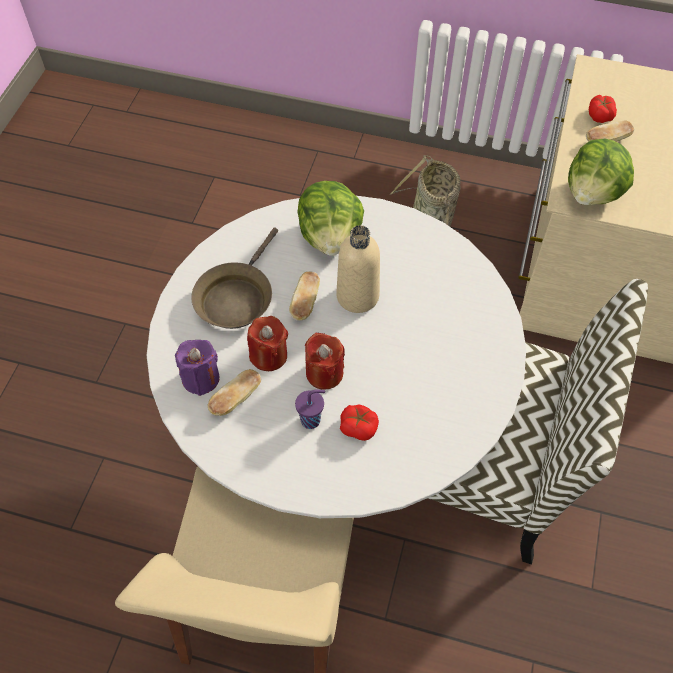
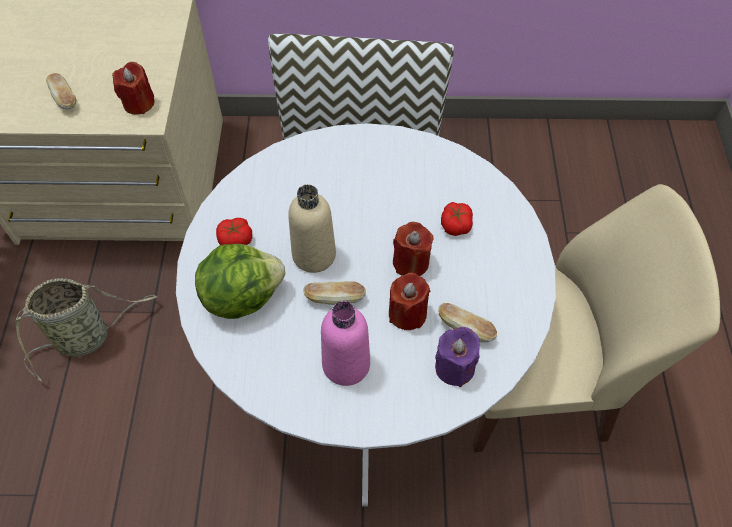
camera: 105 degrees left, 0 degrees up
brown frying pan [191,227,278,329] -> pink bottle [321,301,370,386]
purple cup [295,390,325,429] -> none
lettuce [568,139,634,205] -> red candle [112,62,154,115]
tomato [589,95,617,123] -> tomato moved to [216,218,252,245]

